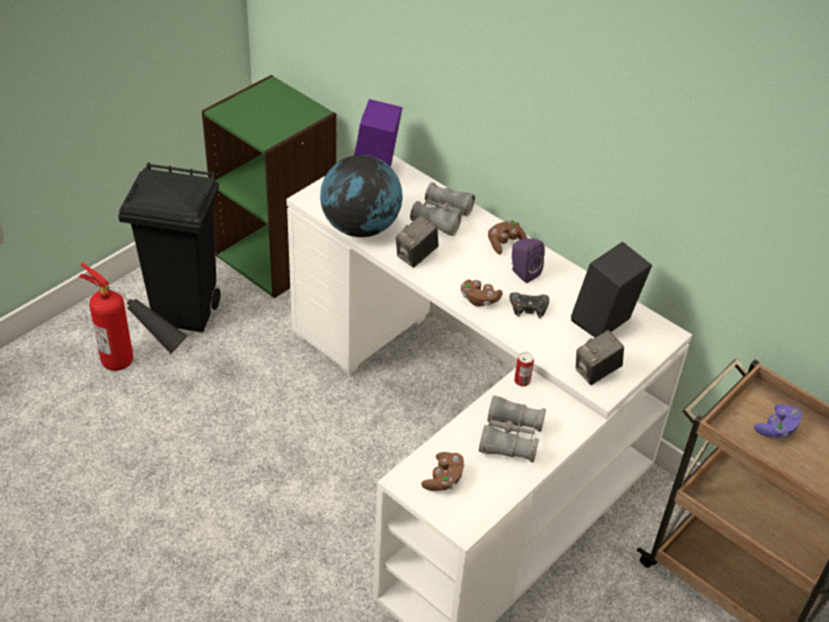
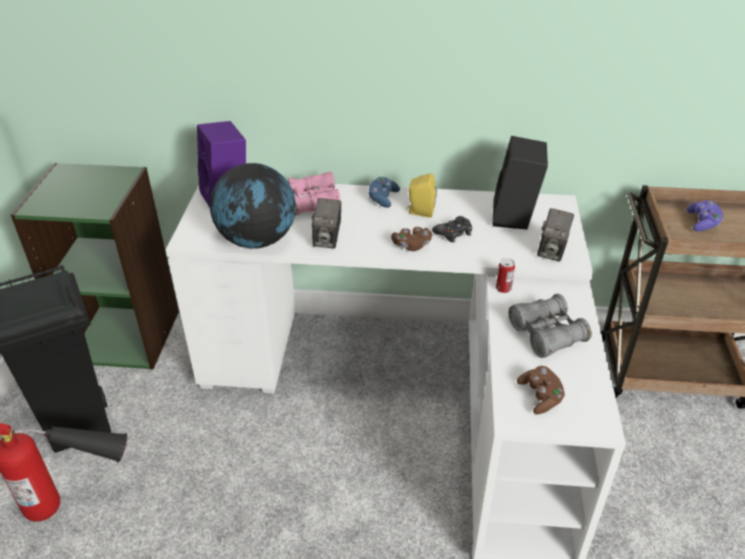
camera: 35 degrees left, 5 degrees down
grey binoculars [410,182,475,236] -> pink binoculars [288,172,340,215]
brown game controller [488,220,527,254] -> blue game controller [368,176,400,208]
purple speaker [511,238,545,283] -> yellow speaker [406,173,437,218]

